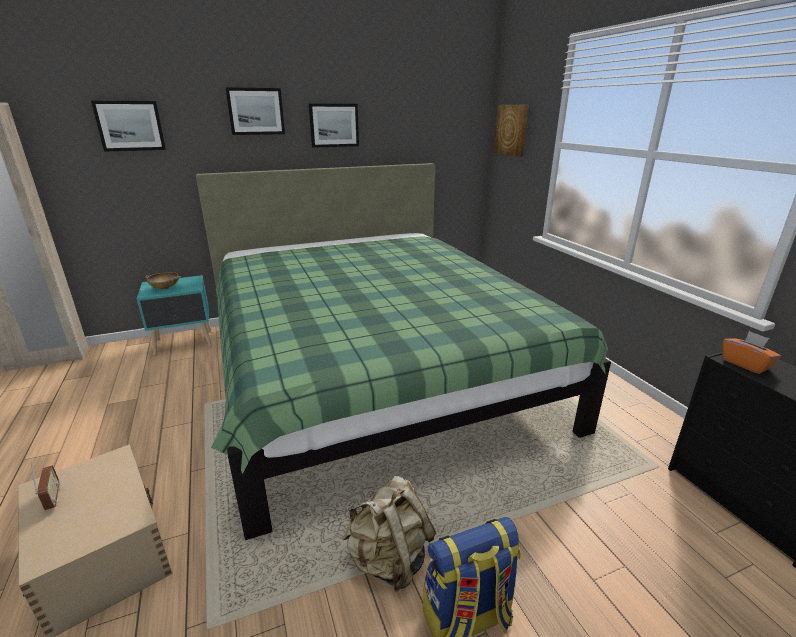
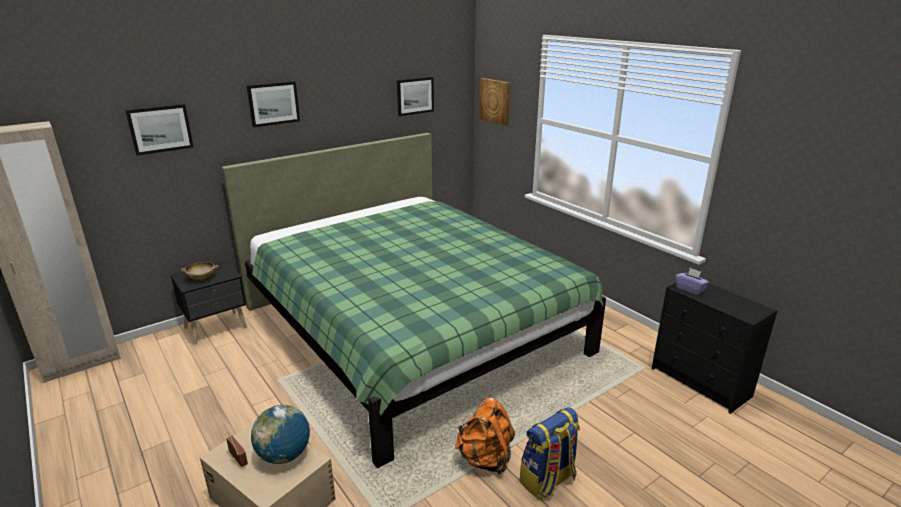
camera: 15 degrees left, 0 degrees up
turquoise nightstand [137,275,212,356] -> black nightstand [171,261,247,345]
picture [309,104,359,148] -> picture moved to [397,77,434,116]
beige backpack [342,476,436,591] -> orange backpack [455,397,515,475]
orange tissue box [723,331,781,374] -> purple tissue box [676,268,709,295]
none -> globe [251,405,310,464]

